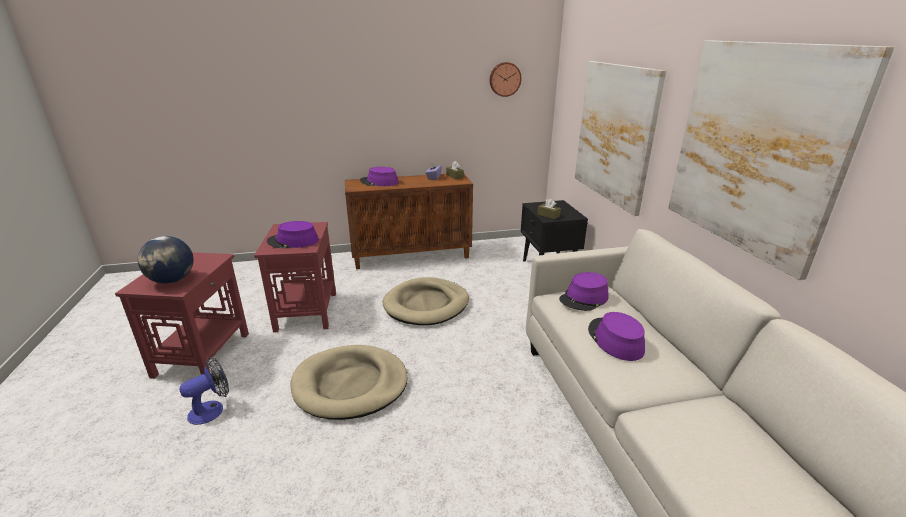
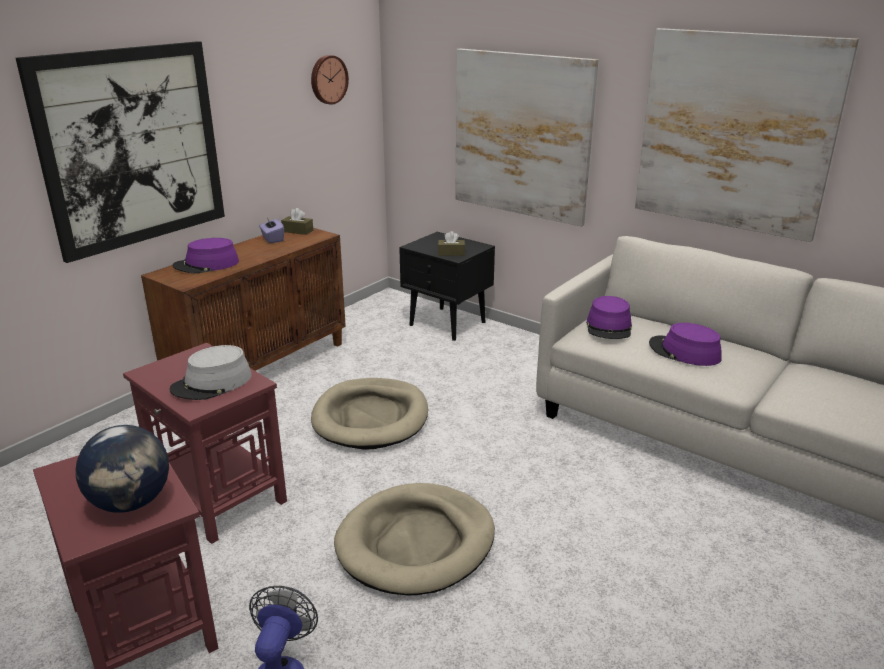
camera: 40 degrees left, 0 degrees up
purple hat [267,221,319,248] -> grey hat [169,345,252,400]
none -> picture [16,41,225,263]

